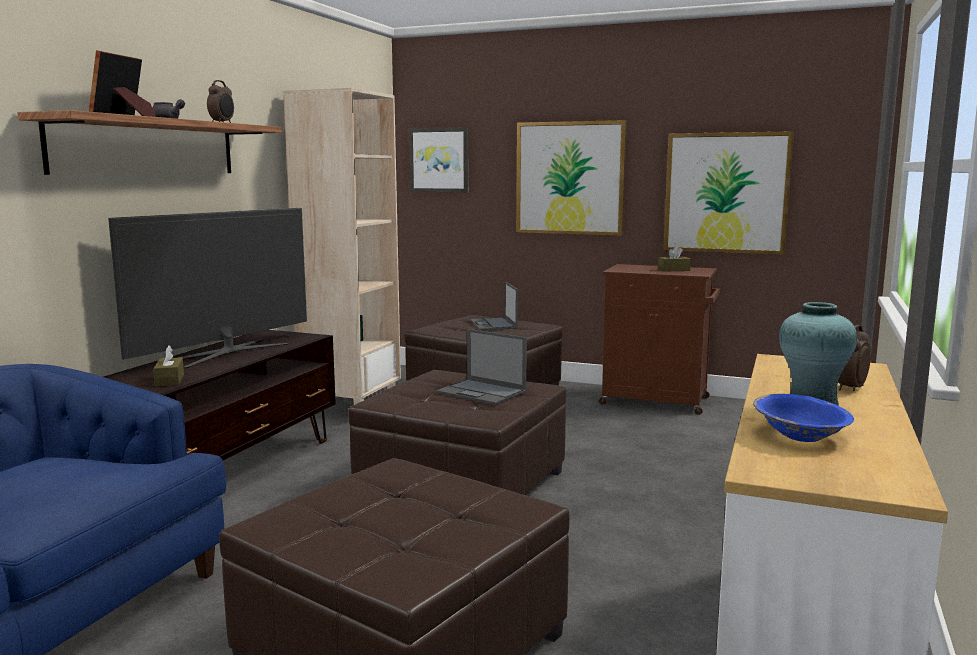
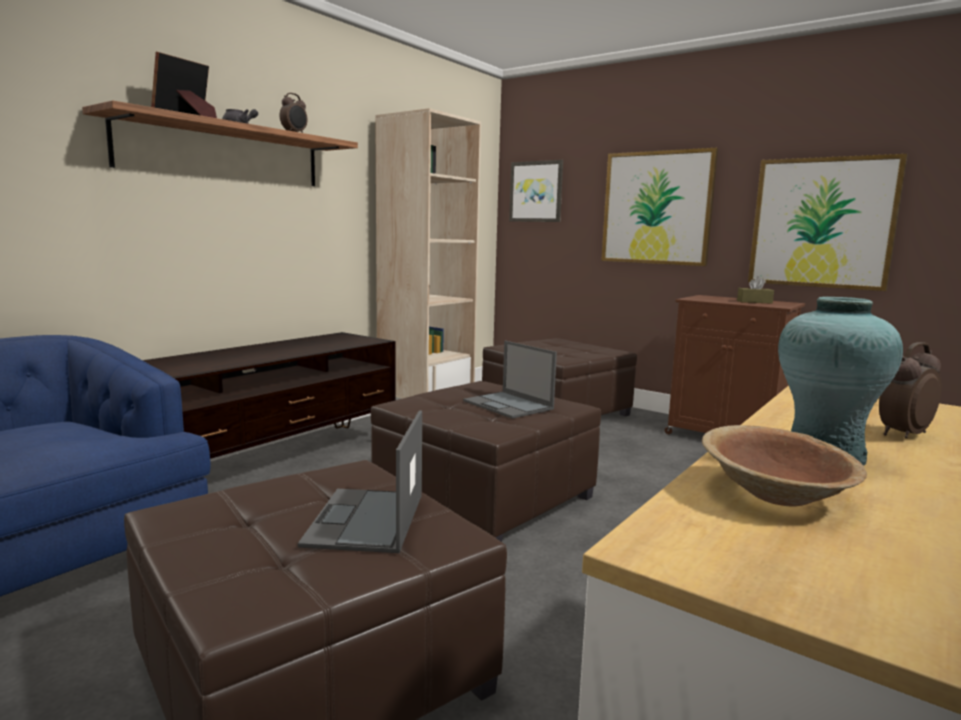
camera: 15 degrees right, 0 degrees up
television [108,208,307,368] -> none
brown tissue box [153,345,184,387] -> none
laptop [470,282,518,330] -> laptop moved to [298,410,422,553]
blue bowl [753,394,854,442] -> brown bowl [702,425,867,507]

